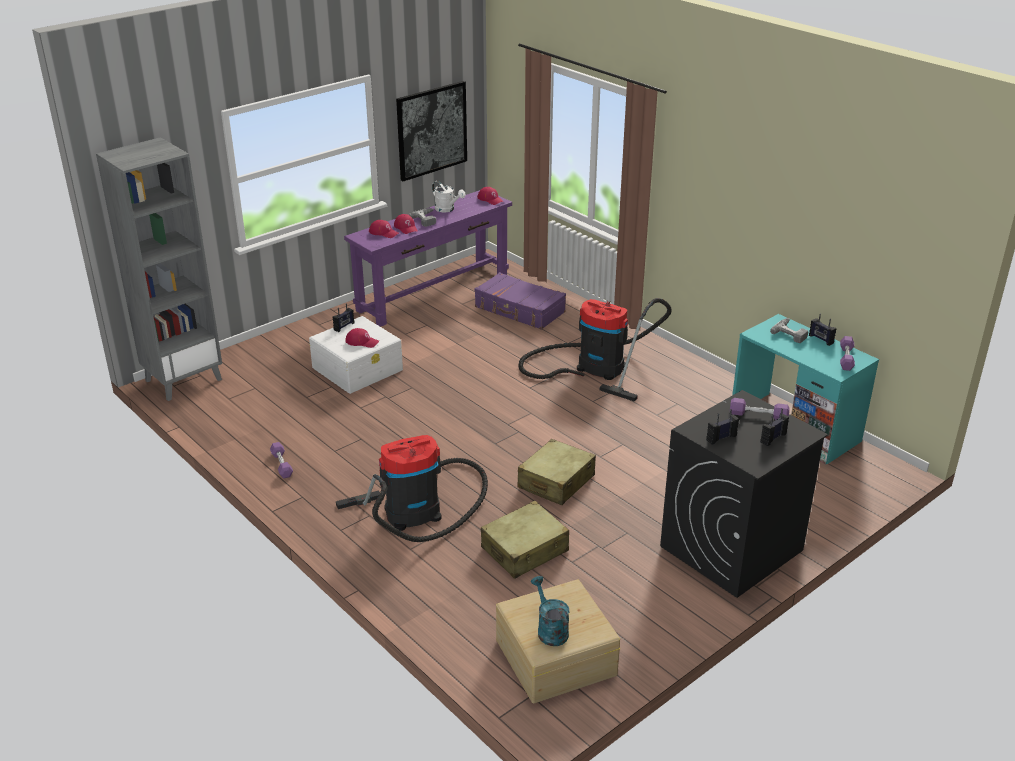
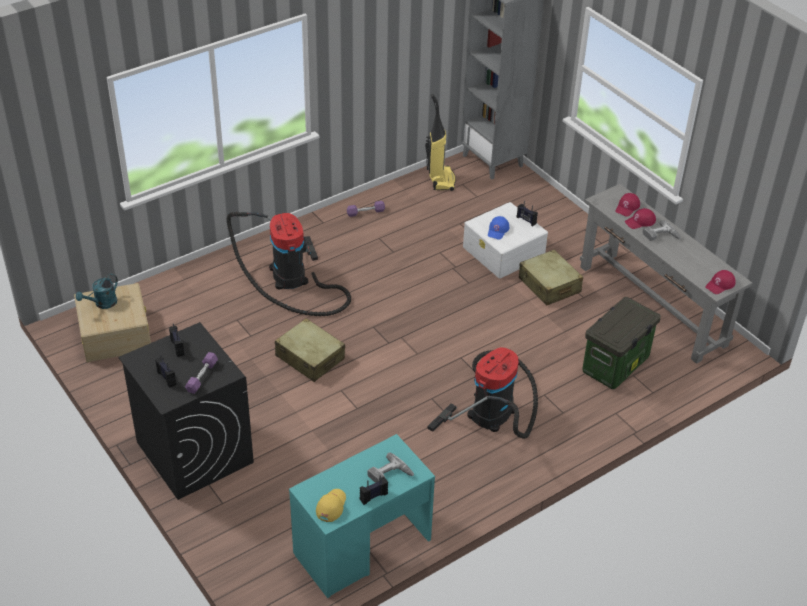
camera: 95 degrees right, 10 degrees up
purple console table [344,190,512,327] -> grey console table [580,184,752,364]
red cap [345,328,379,348] -> blue cap [488,216,509,240]
picture [396,81,467,181] -> none
white watering can [432,181,465,212] -> none
purple suitcase [475,272,566,330] -> storage box [582,297,661,389]
beige suitcase [481,501,569,579] -> beige suitcase moved to [519,250,583,306]
turquoise watering can [531,576,569,646] -> turquoise watering can turned 150 degrees clockwise [76,274,118,309]
purple dumbbell [840,336,855,371] -> yellow cap [316,489,346,522]
none -> vacuum cleaner [425,94,456,191]

